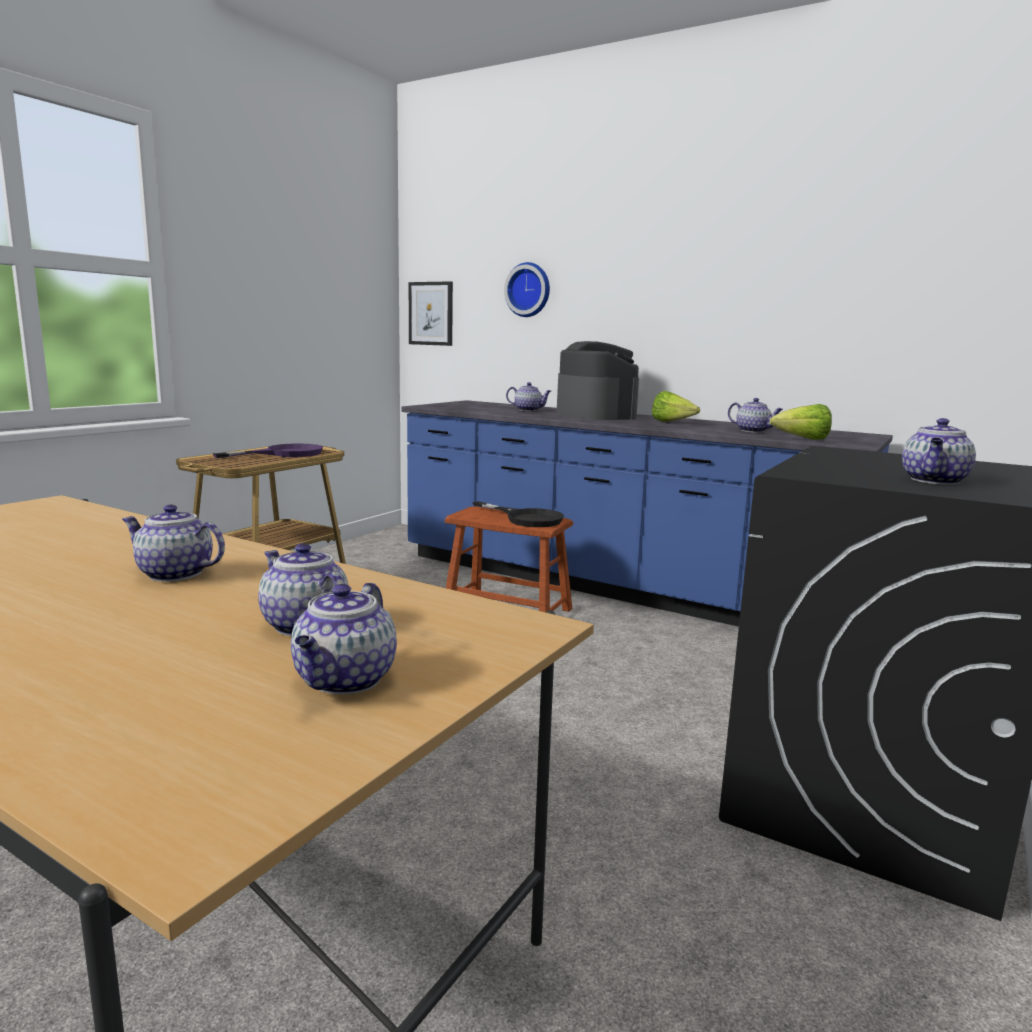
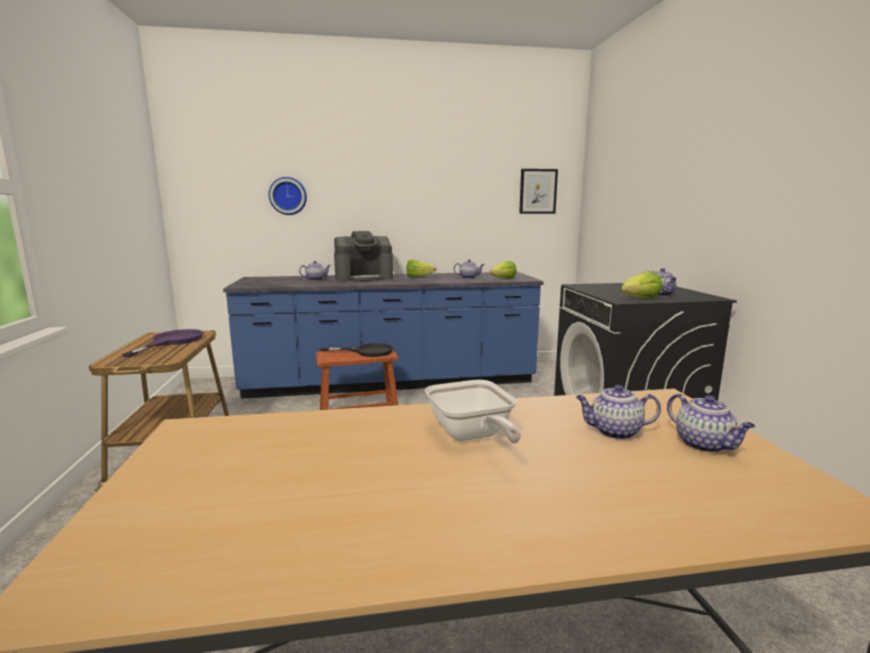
camera: 40 degrees left, 0 degrees up
teapot [122,504,225,582] -> frying pan [425,379,521,444]
picture [409,281,453,346] -> picture moved to [519,169,558,214]
coffee machine [557,341,639,420] -> coffee machine turned 135 degrees clockwise [334,231,393,282]
none -> lettuce [622,271,663,299]

